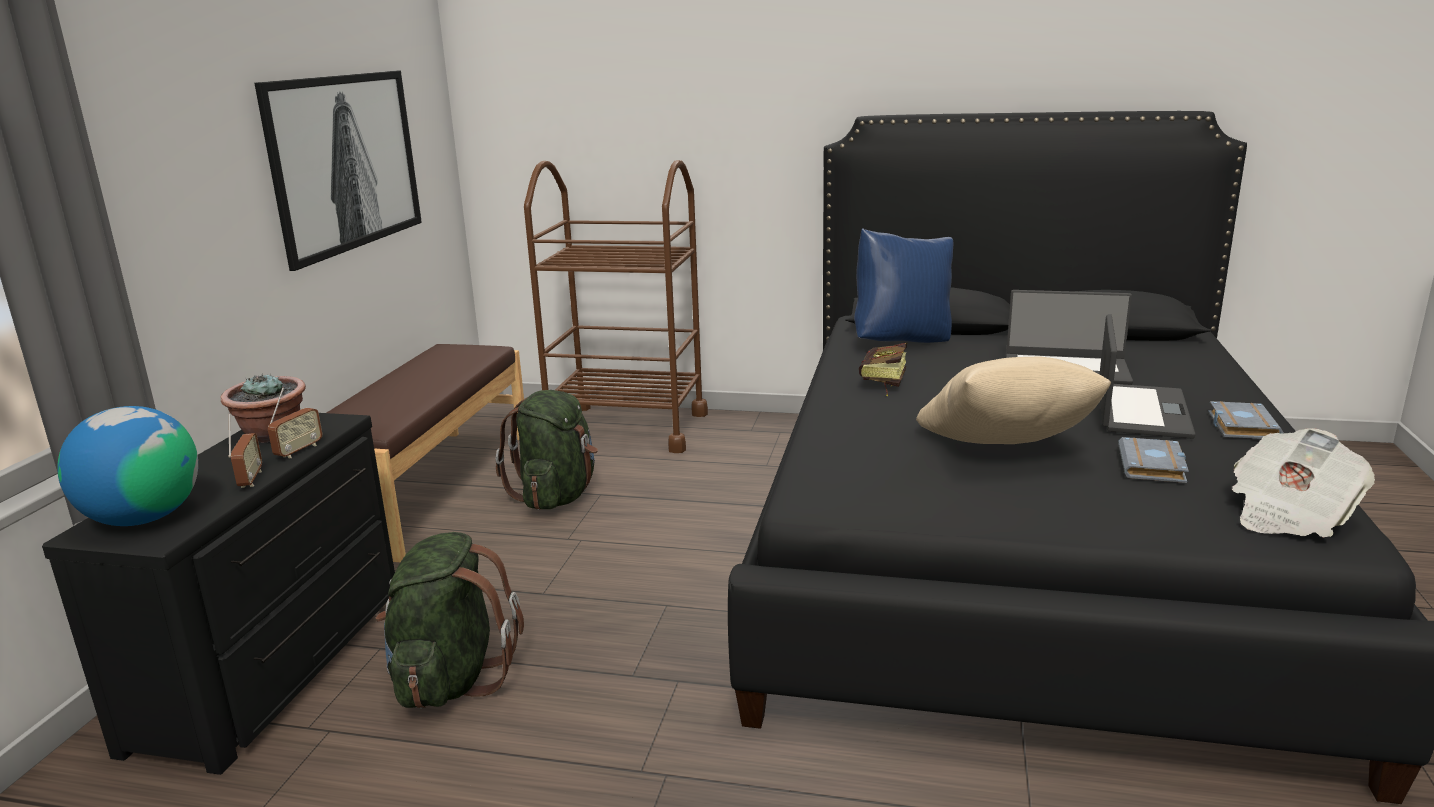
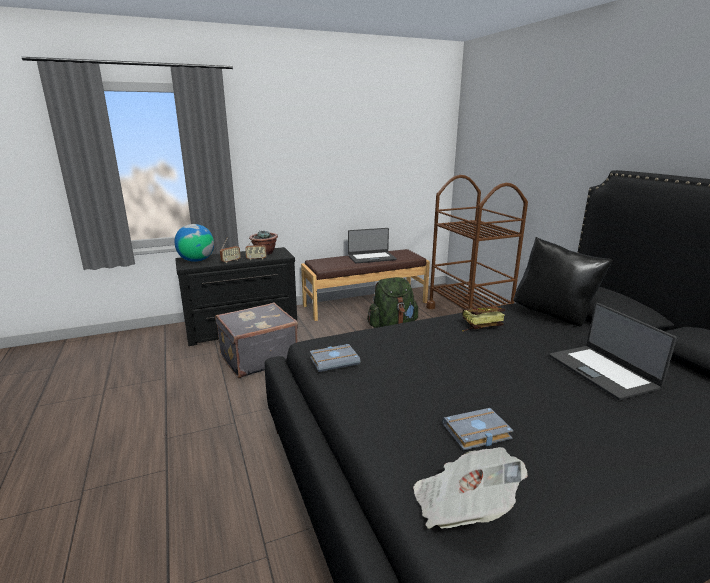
camera: 55 degrees right, 0 degrees up
picture [254,71,422,271] -> none
green backpack [375,532,524,709] -> grey suitcase [215,302,298,378]
blue pillow [854,228,954,343] -> black pillow [513,237,613,327]
beige pillow [916,357,1111,444] -> none
laptop [1099,314,1196,439] -> laptop moved to [348,228,397,263]
grey book [1208,401,1284,439] -> grey book moved to [310,344,360,372]

